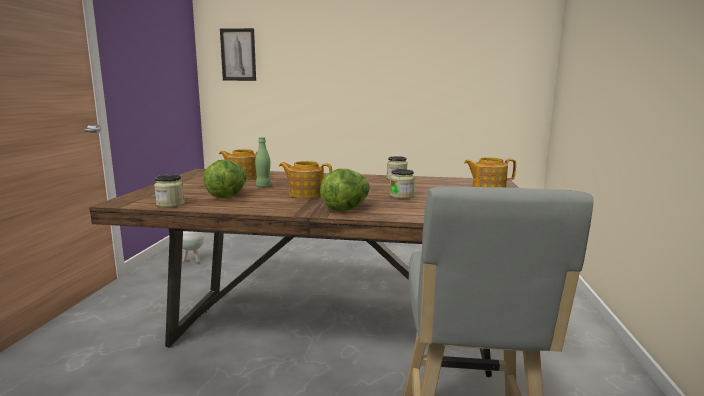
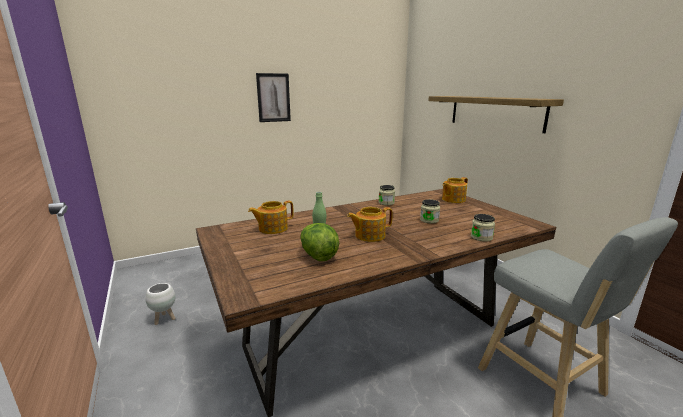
camera: 35 degrees left, 5 degrees up
jar [154,175,185,207] -> jar moved to [471,214,495,242]
picture [220,28,256,81] -> picture moved to [256,73,291,122]
lettuce [320,169,370,211] -> none
none -> shelf [428,96,564,133]

